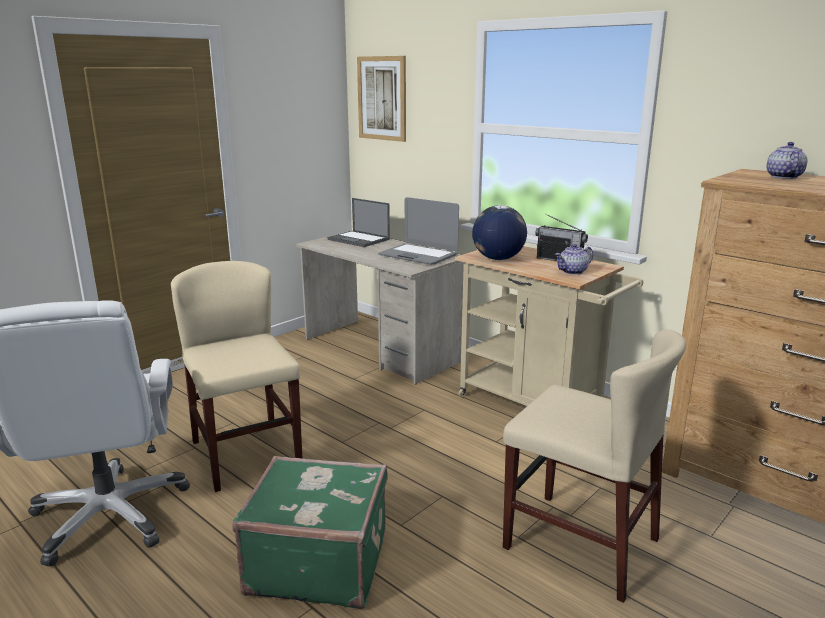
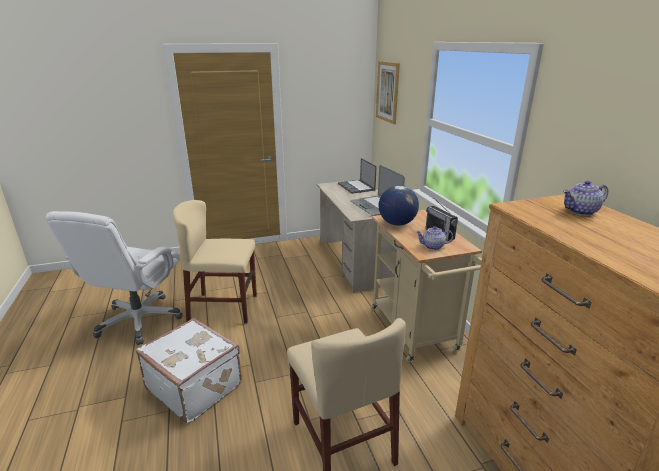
camera: 30 degrees right, 5 degrees up
beige chair [171,261,302,492] -> beige chair turned 90 degrees counterclockwise [173,200,257,324]
green suitcase [232,456,388,609] -> white suitcase [136,318,242,423]
teapot [767,142,807,179] -> teapot turned 150 degrees counterclockwise [563,180,608,216]

